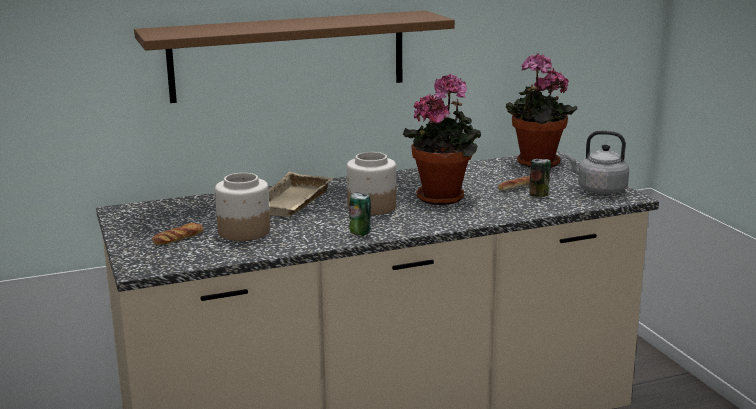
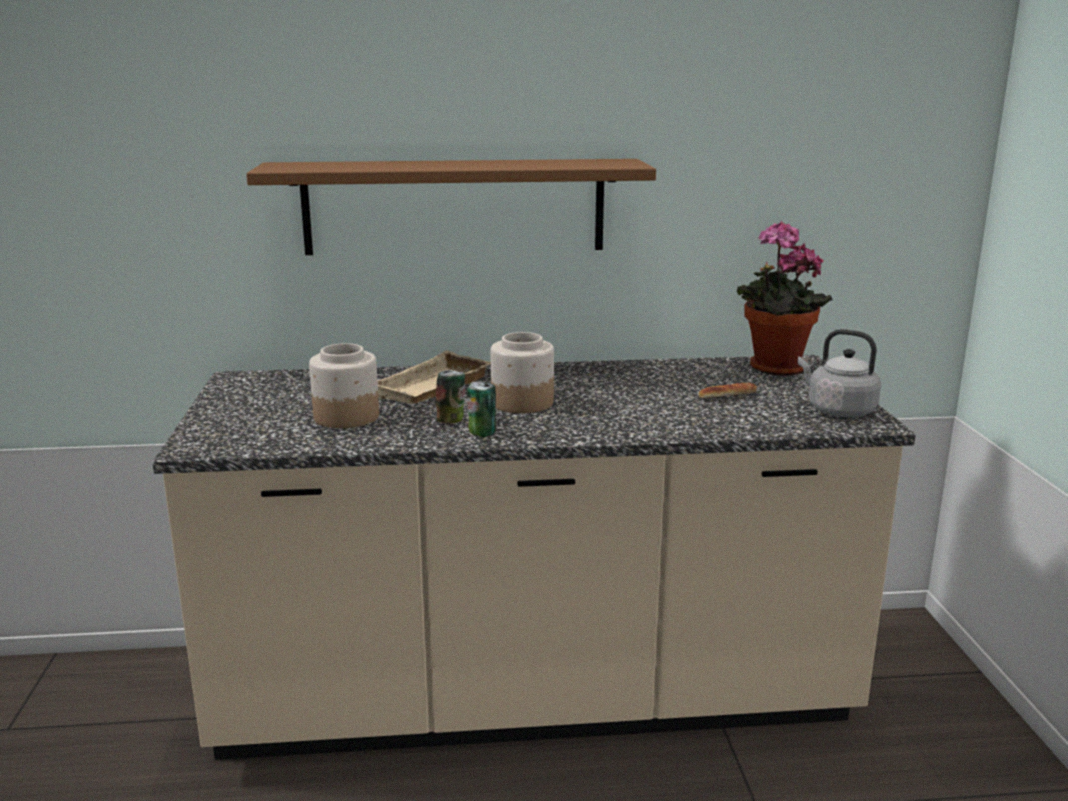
camera: 15 degrees right, 0 degrees up
bread [152,223,204,245] -> none
potted plant [403,73,481,205] -> none
can [529,159,551,197] -> can moved to [436,370,465,423]

